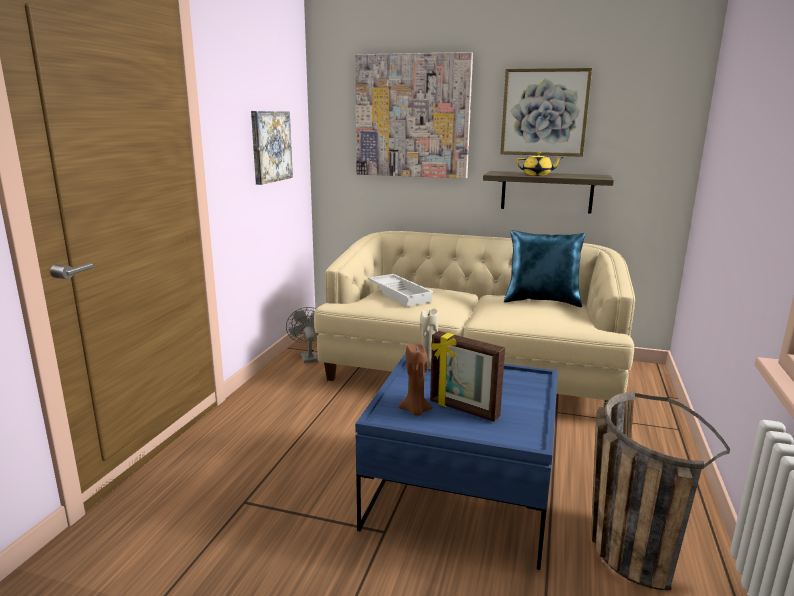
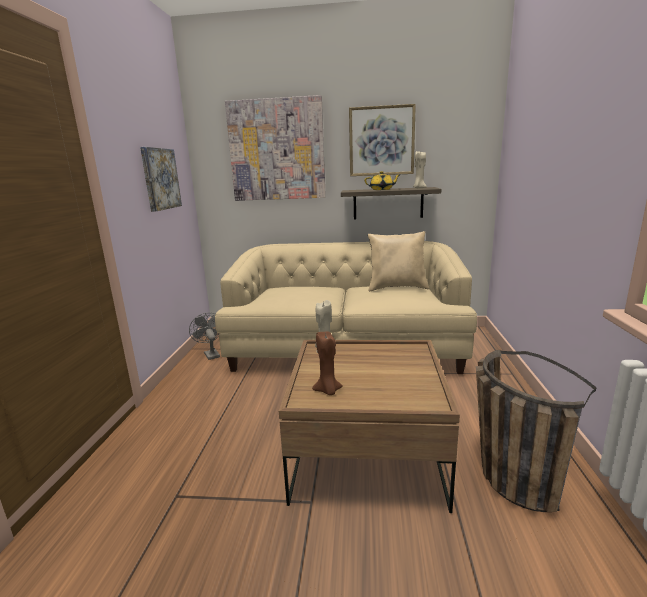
camera: 10 degrees left, 0 degrees up
blue coffee table [355,353,558,570] -> brown coffee table [279,340,460,513]
white tray [368,274,434,307] -> none
picture frame [430,331,505,422] -> none
blue pillow [504,230,585,307] -> beige pillow [368,231,429,291]
none -> beige candle [413,151,427,188]

